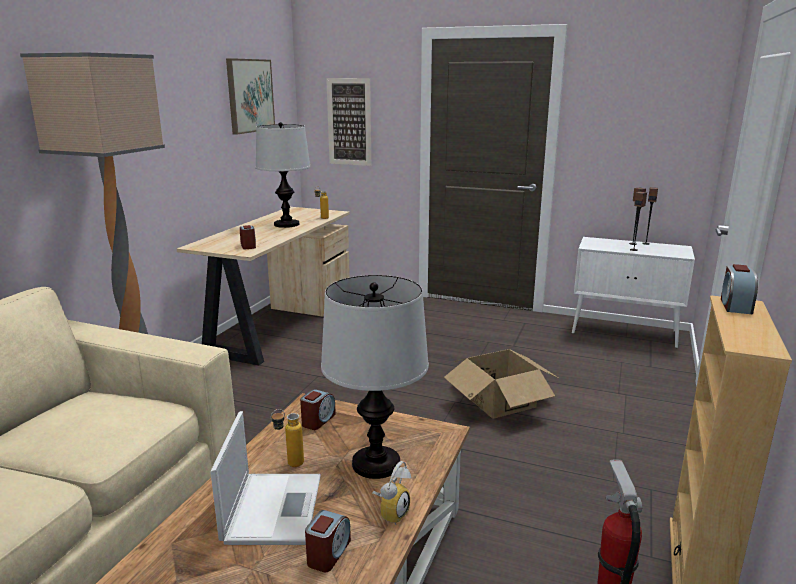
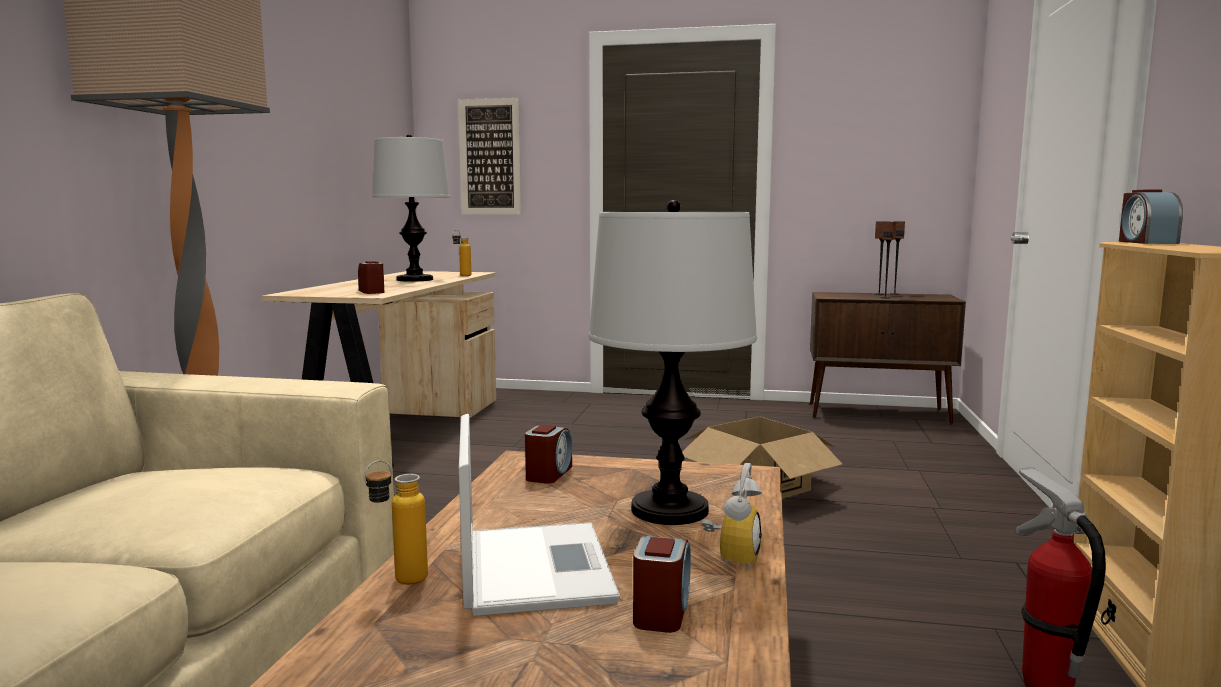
camera: 10 degrees left, 10 degrees down
picture [226,58,275,135] -> none
bottle [271,409,304,467] -> bottle moved to [364,460,428,585]
white cabinet [572,237,695,348] -> brown cabinet [810,292,966,424]

